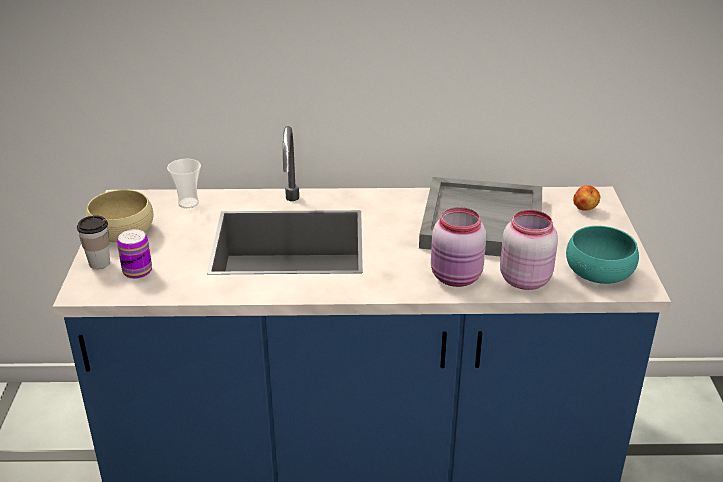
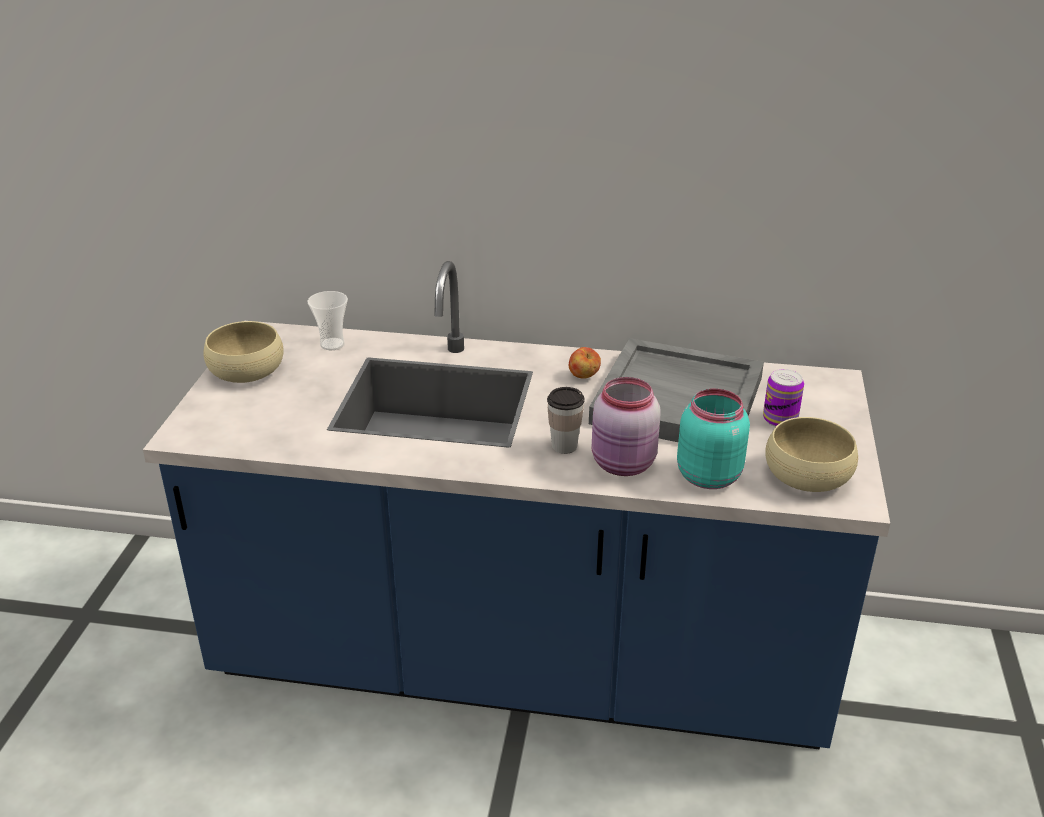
camera: 10 degrees right, 0 degrees up
cup [77,215,110,269] -> cup moved to [547,387,585,454]
can [117,229,152,279] -> can moved to [763,369,804,427]
pink jar [500,210,558,290] -> turquoise jar [677,389,750,489]
turquoise bowl [566,226,639,284] -> beige bowl [765,417,858,492]
apple [573,185,600,211] -> apple moved to [569,347,601,379]

